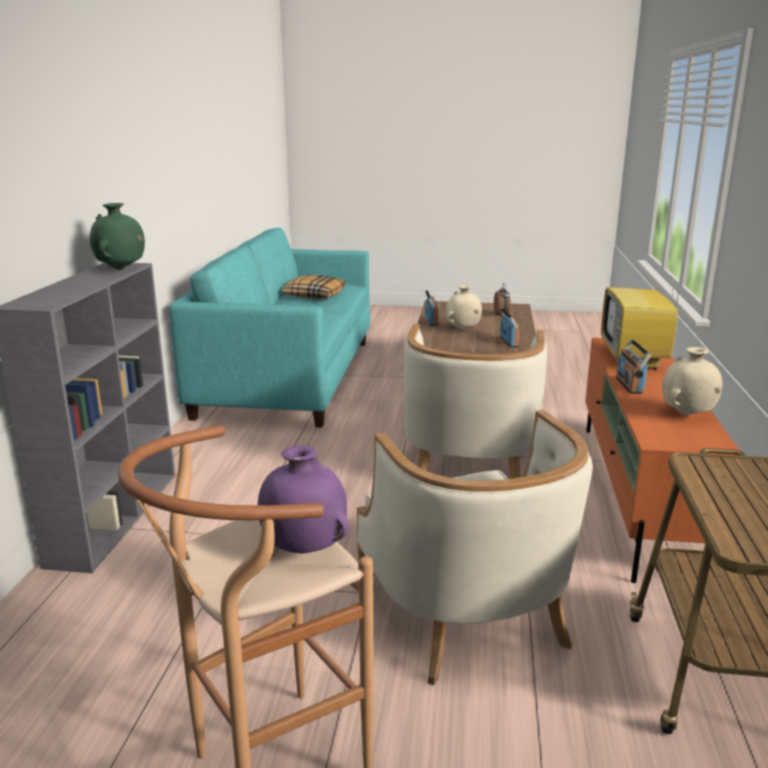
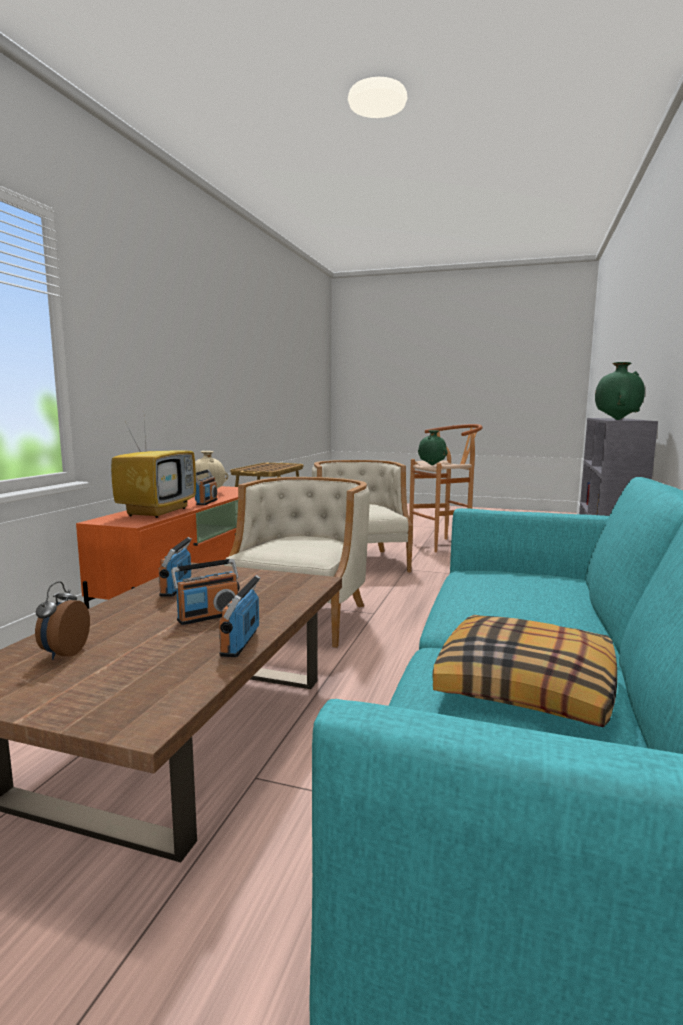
camera: 170 degrees left, 10 degrees down
purple vase [258,445,349,553] -> green vase [418,430,448,465]
beige vase [446,285,482,330] -> radio [171,559,240,625]

